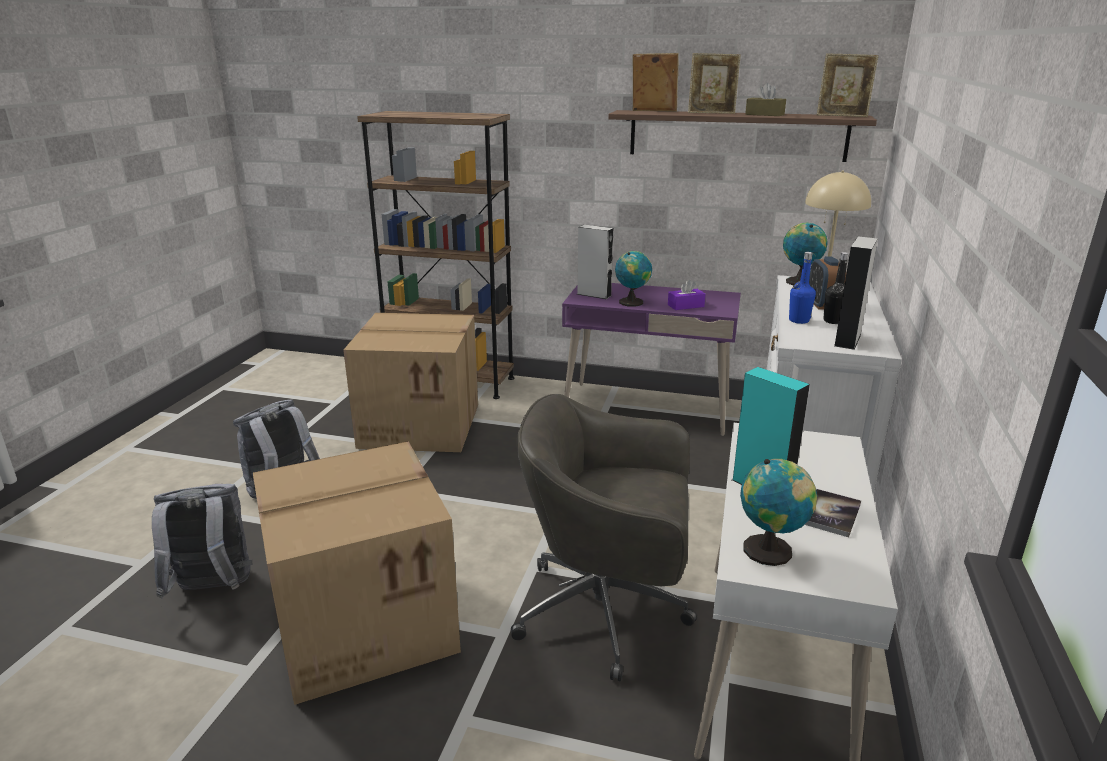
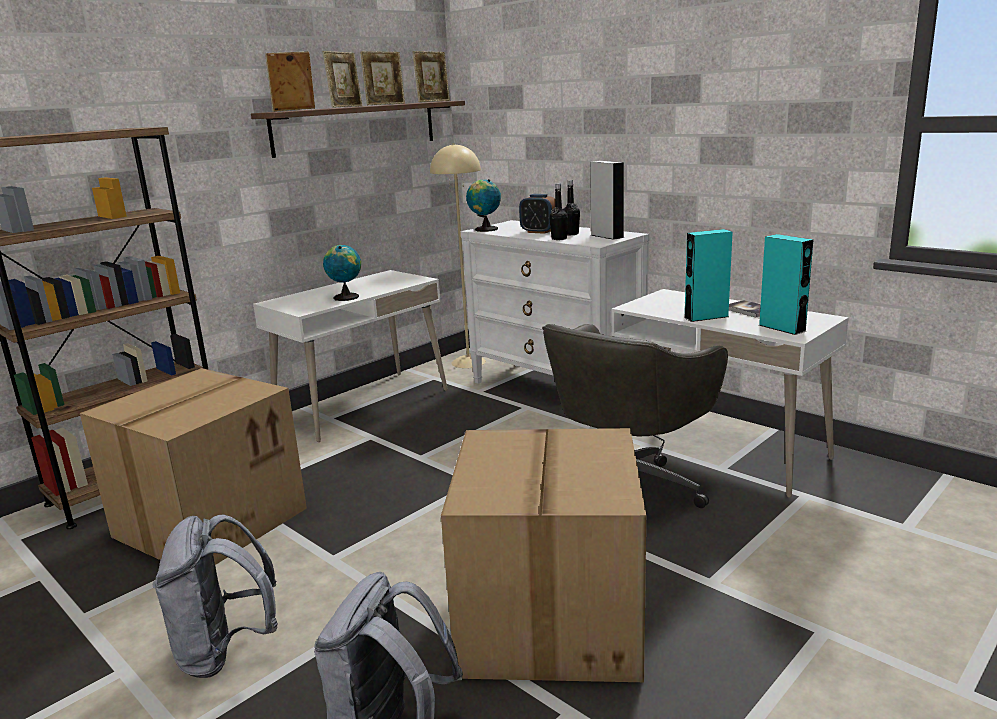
camera: 60 degrees left, 5 degrees down
purple desk [562,283,741,436] -> white desk [253,270,448,442]
grey speaker [577,225,613,299] -> none
purple tissue box [668,279,705,310] -> none
globe [740,459,817,566] -> turquoise speaker [759,234,813,335]
brown tissue box [745,83,786,116] -> picture frame [360,51,405,105]
blue bottle [789,252,816,324] -> black bottle [549,183,568,240]

